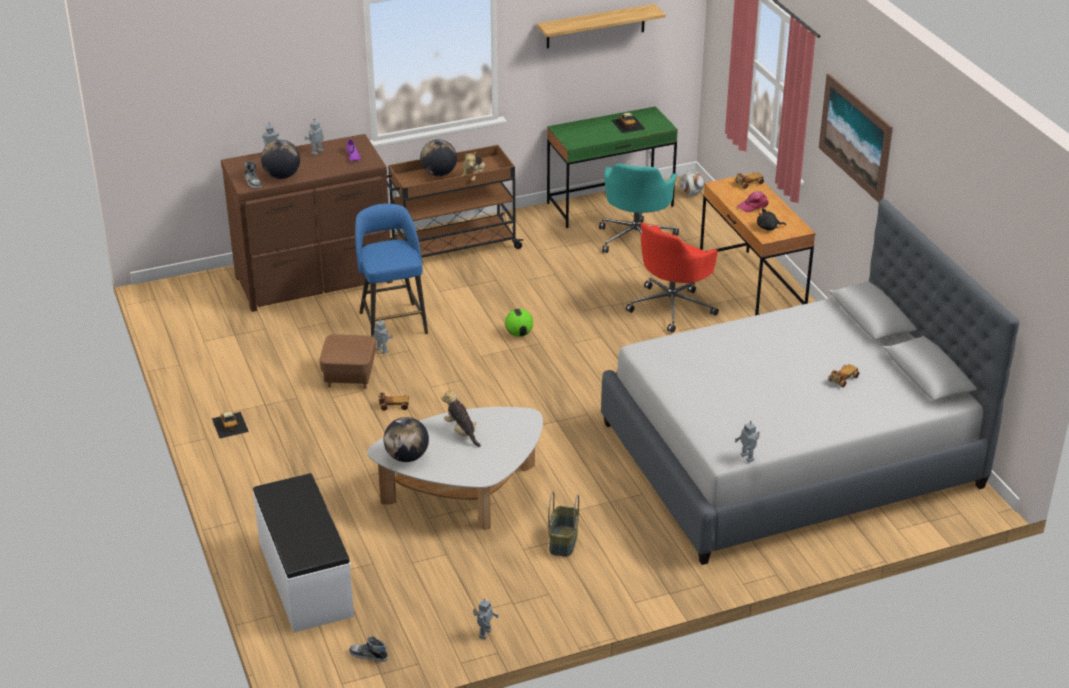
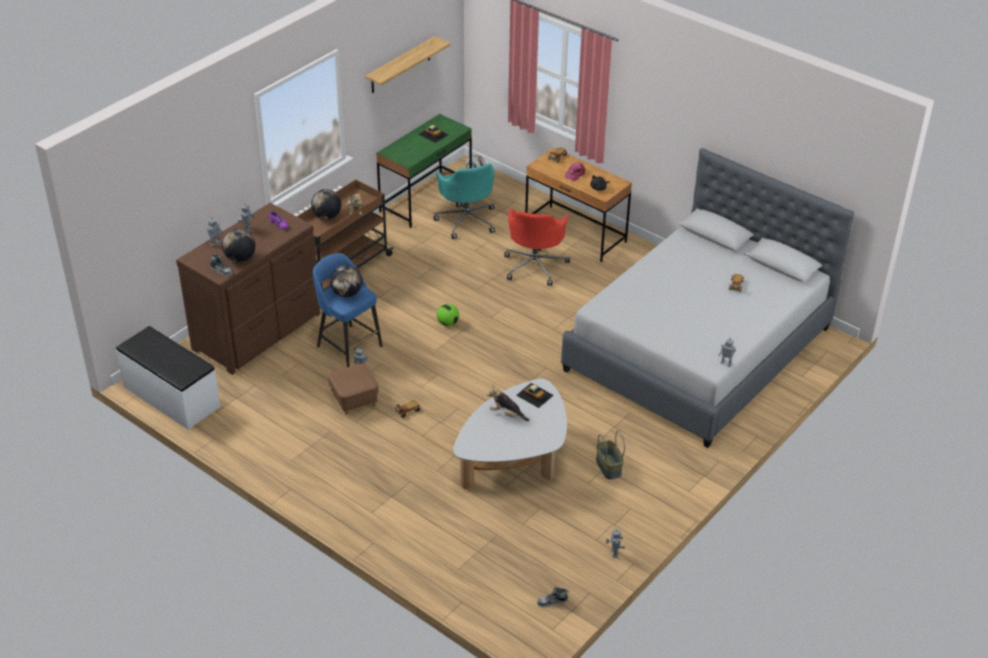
camera: 30 degrees left, 5 degrees up
toy car [212,411,249,439] -> toy car moved to [516,383,554,408]
white bench [253,473,354,633] -> white bench moved to [116,326,221,429]
globe [384,417,429,462] -> globe moved to [330,265,362,297]
picture [819,74,893,203] -> none

